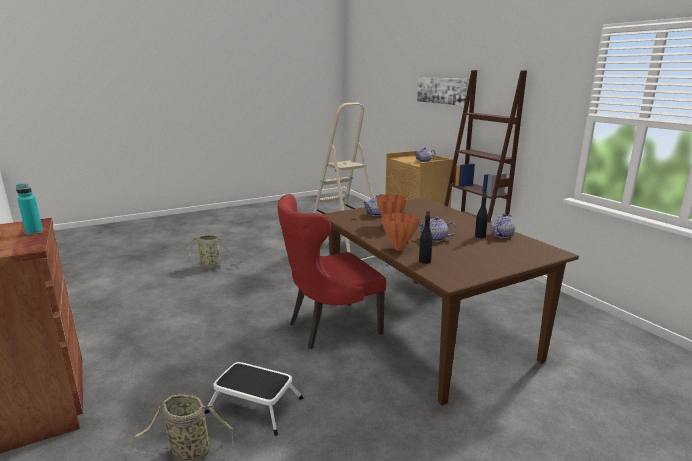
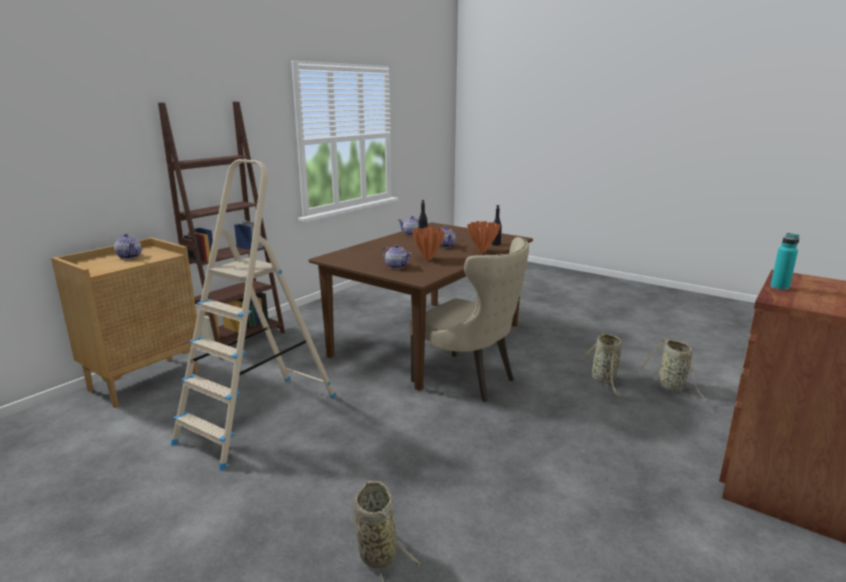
camera: 115 degrees left, 0 degrees up
black step ladder [204,362,304,436] -> basket [580,332,622,396]
red chair [278,194,386,349] -> beige chair [409,237,529,402]
picture [417,77,469,106] -> none

